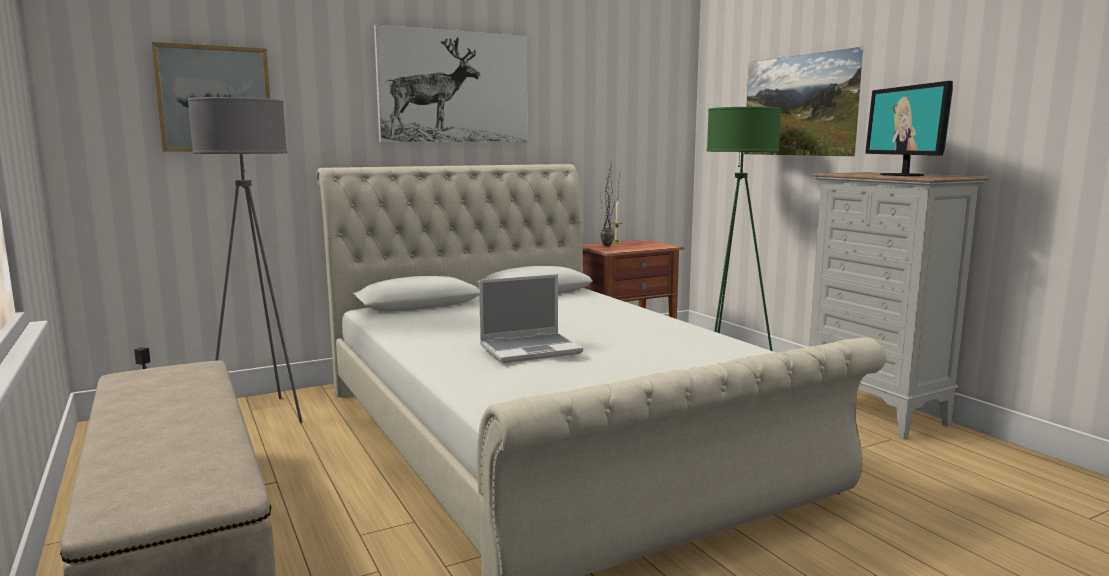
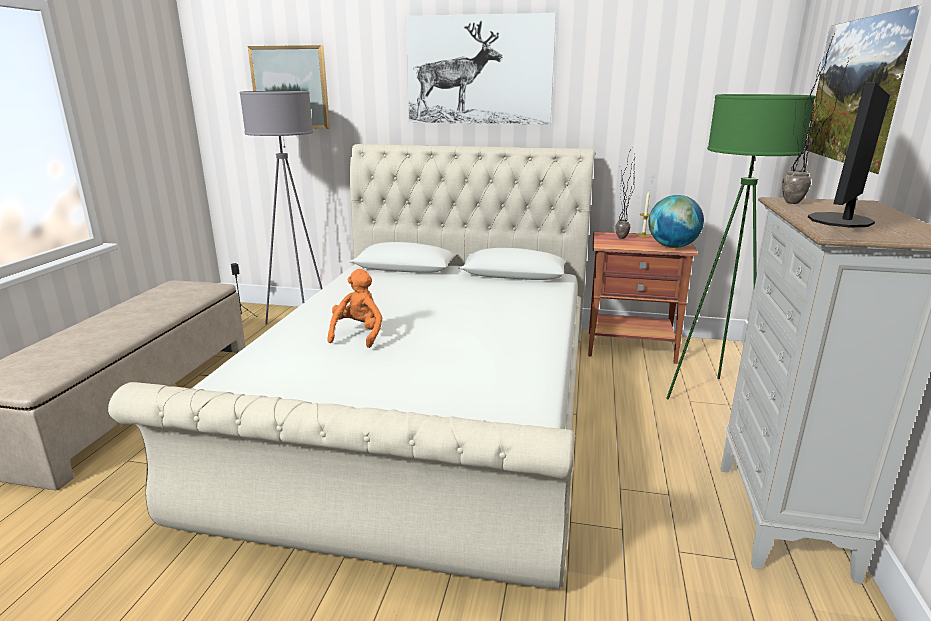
camera: 40 degrees right, 10 degrees up
laptop [479,274,583,363] -> orange plush toy [328,269,383,348]
none -> globe [649,195,704,248]
none -> potted plant [782,32,849,204]

